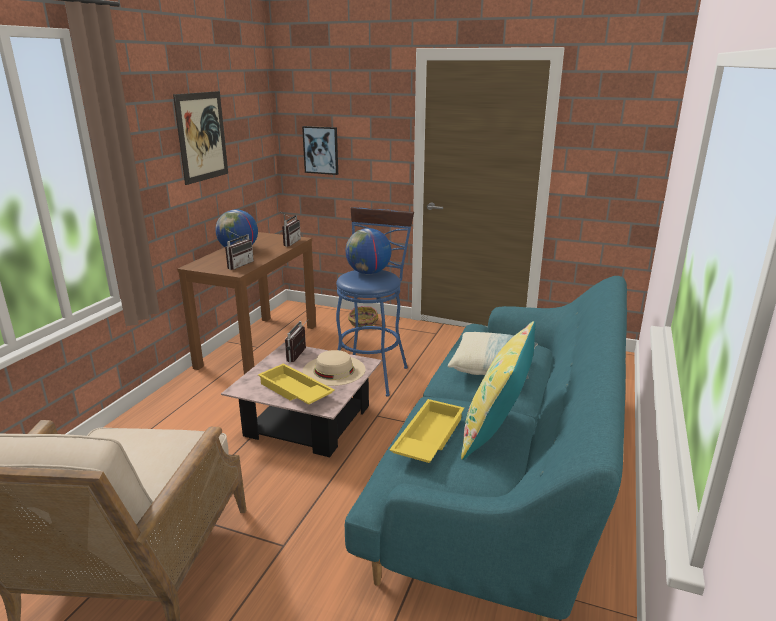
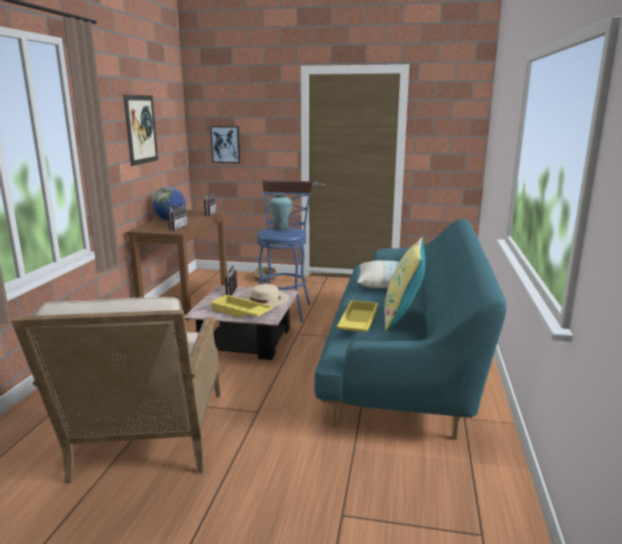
camera: 10 degrees left, 5 degrees down
globe [346,228,392,274] -> turquoise vase [269,193,292,230]

